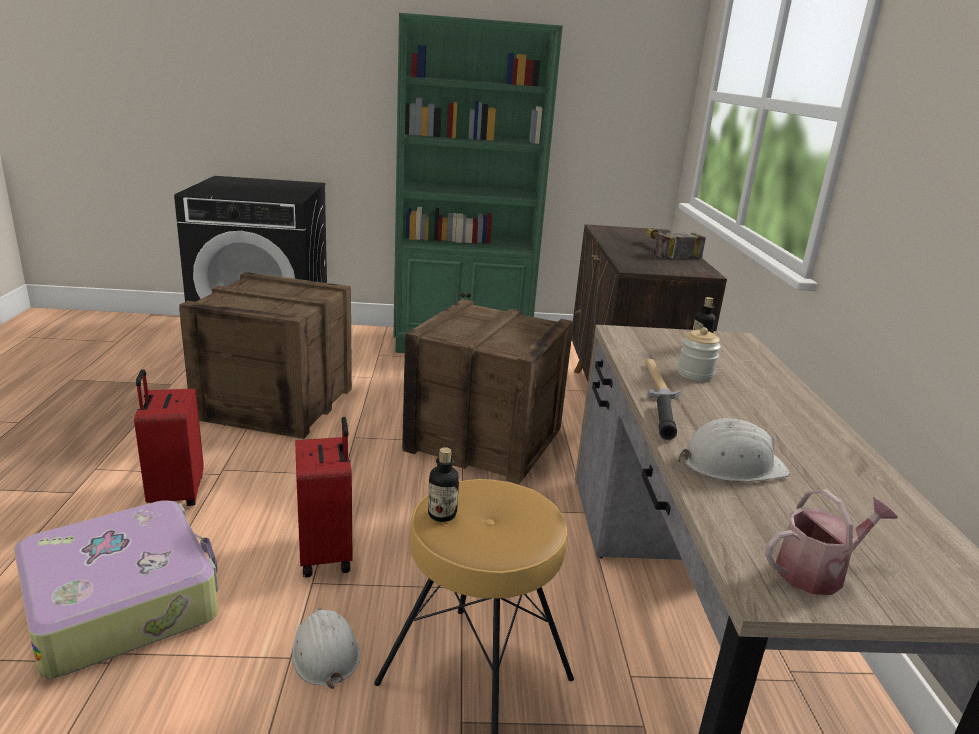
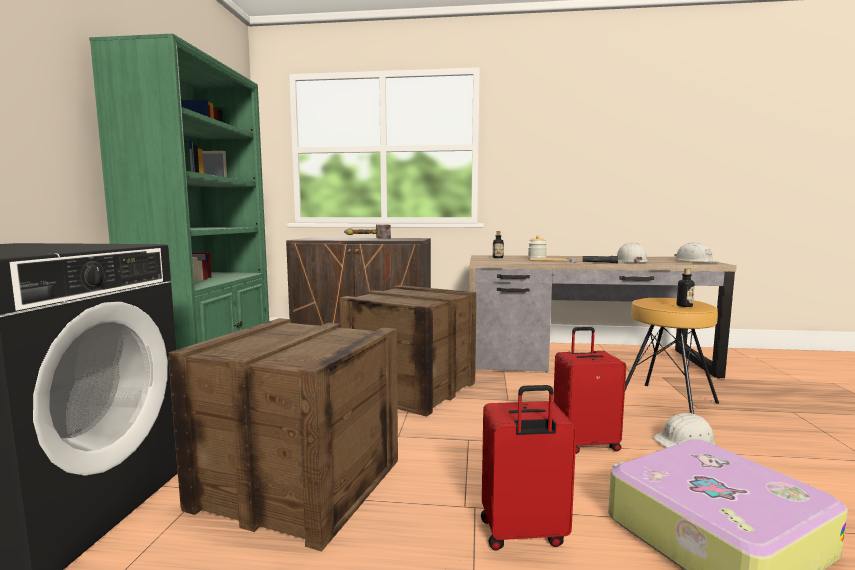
camera: 80 degrees left, 15 degrees down
watering can [765,489,898,595] -> white hard hat [674,242,719,262]

